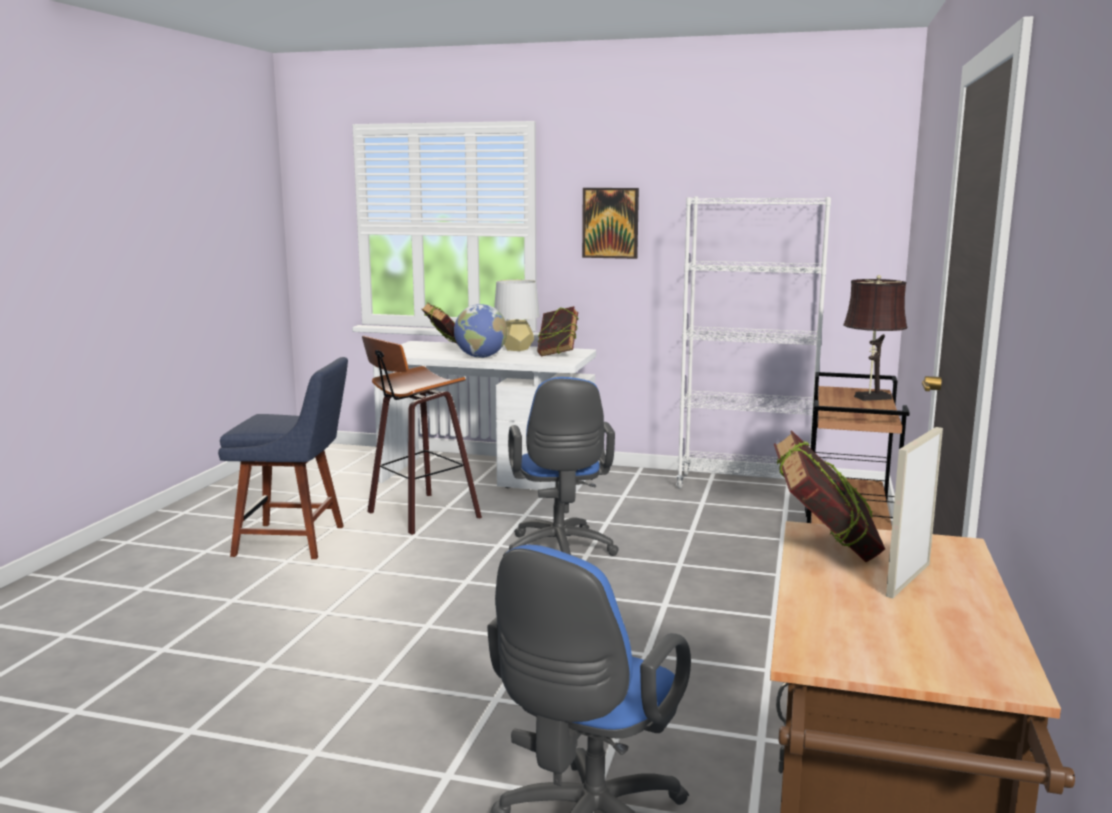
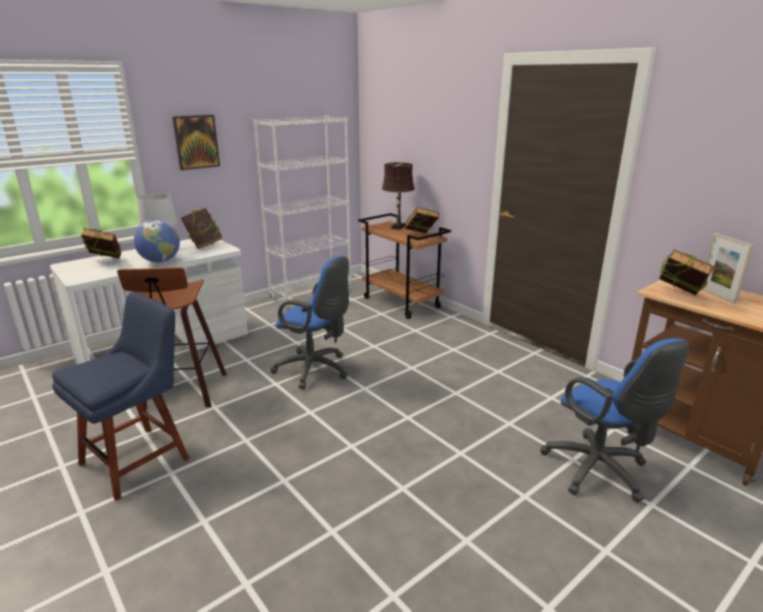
camera: 55 degrees left, 10 degrees up
none -> book [405,207,439,233]

